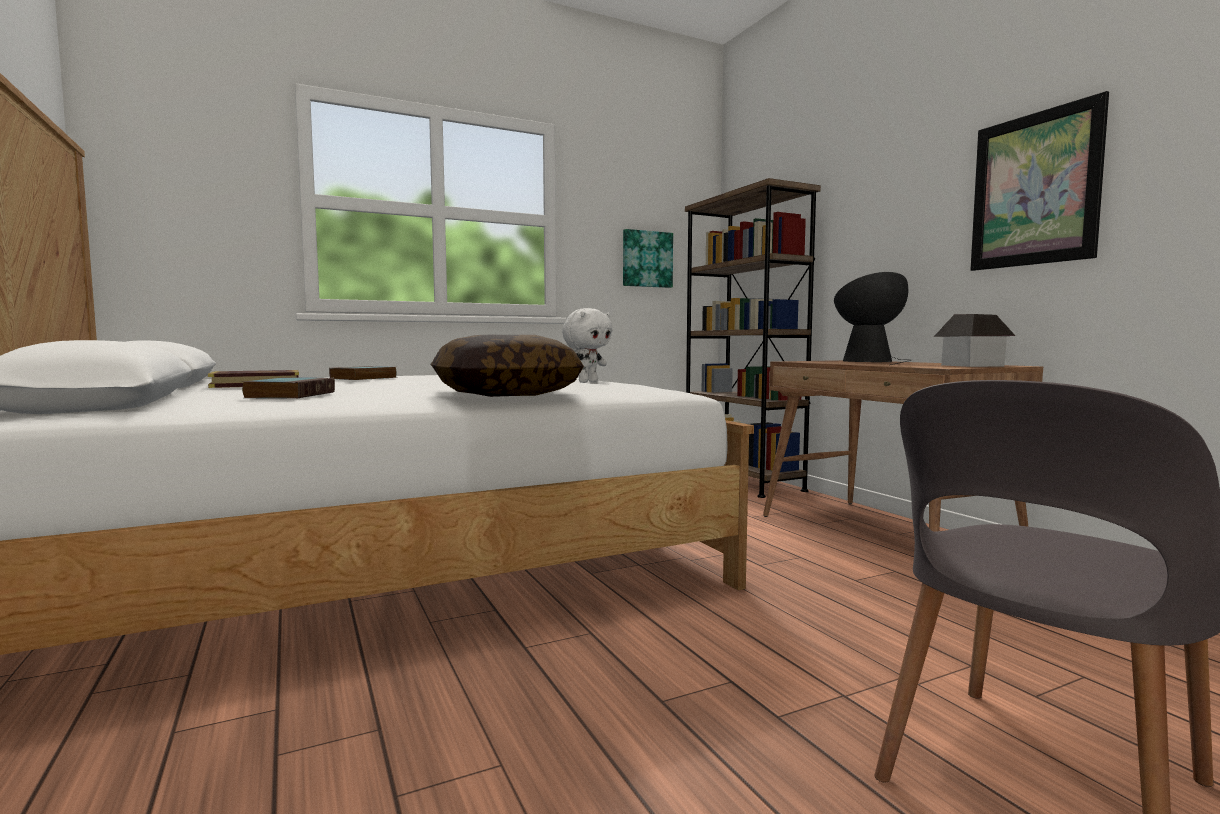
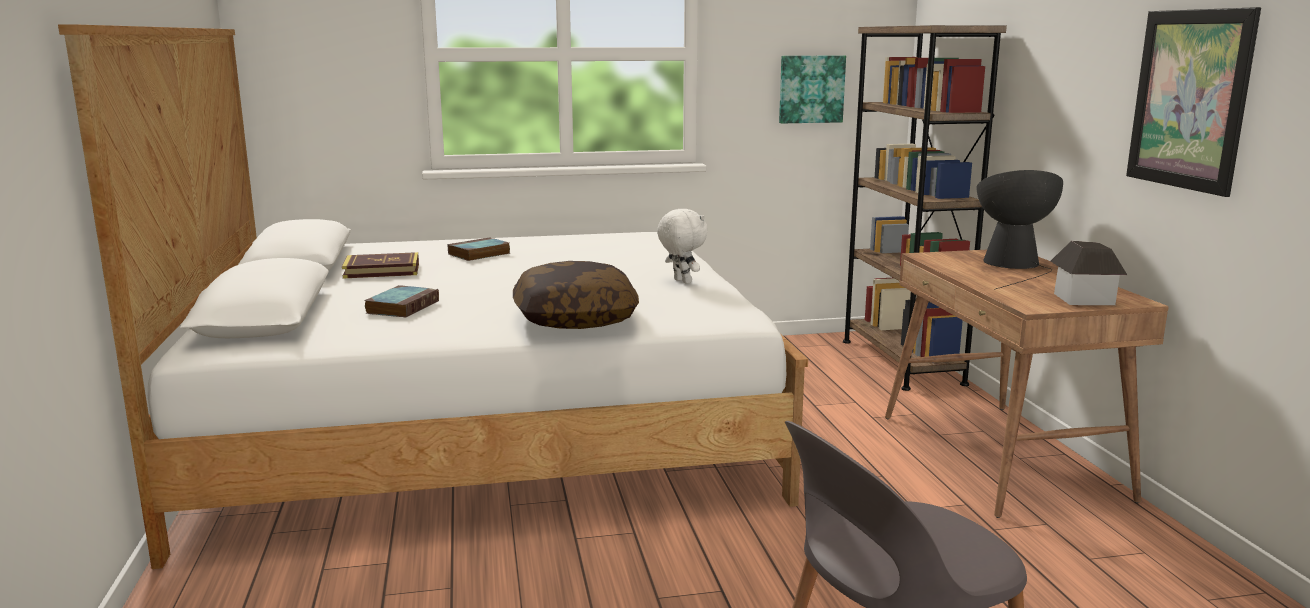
camera: 15 degrees right, 10 degrees up
white plush toy [562,308,613,382] -> white plush toy turned 90 degrees counterclockwise [657,209,707,284]

